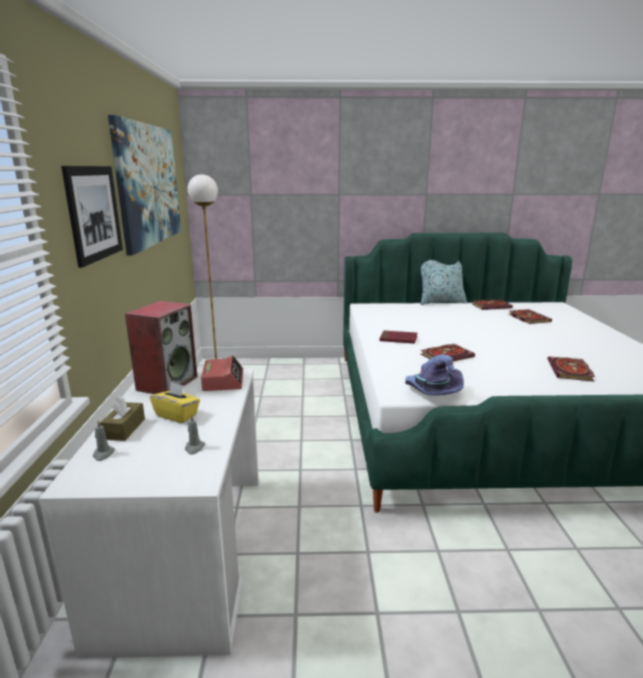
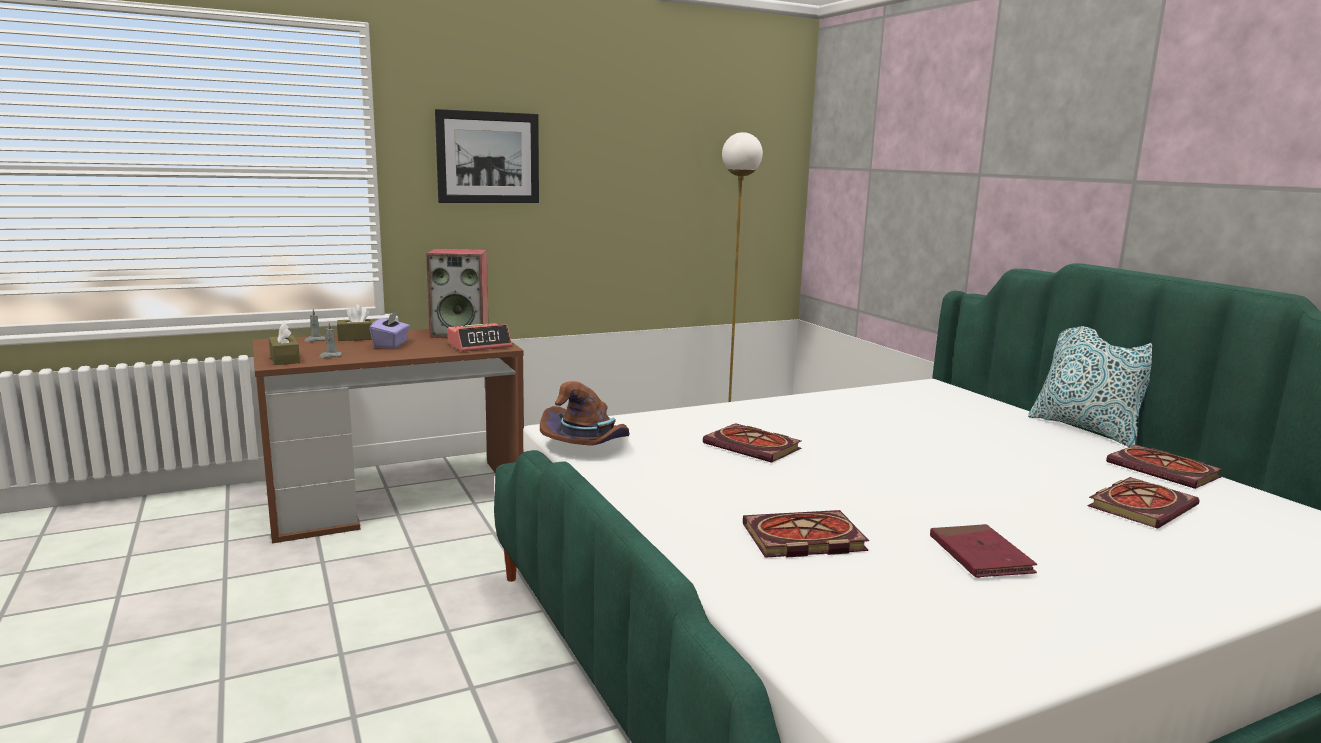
camera: 65 degrees right, 5 degrees down
white desk [39,369,259,658] -> brown desk [252,329,524,543]
picture [108,115,181,256] -> none
yellow tissue box [150,382,200,423] -> purple tissue box [370,312,410,348]
red book [380,330,417,344] -> red book moved to [930,524,1037,578]
purple hat [405,354,464,396] -> brown hat [540,381,630,446]
none -> brown tissue box [269,322,300,365]

